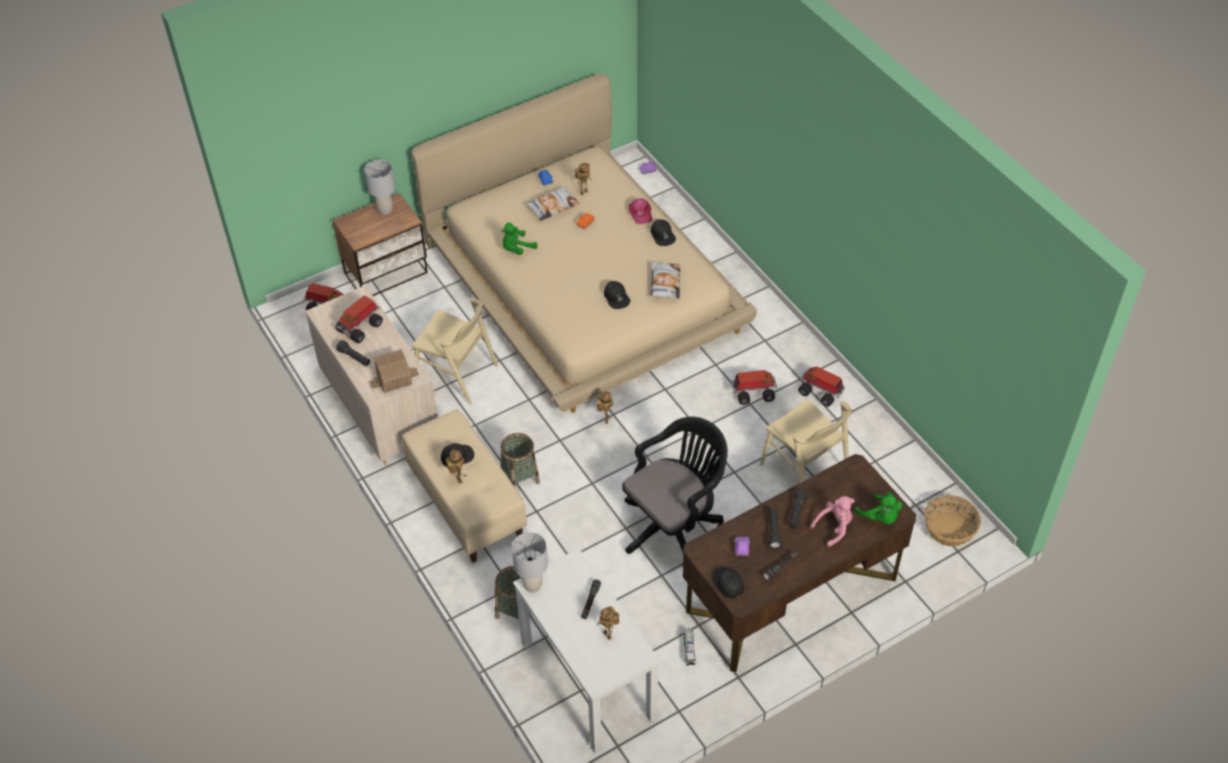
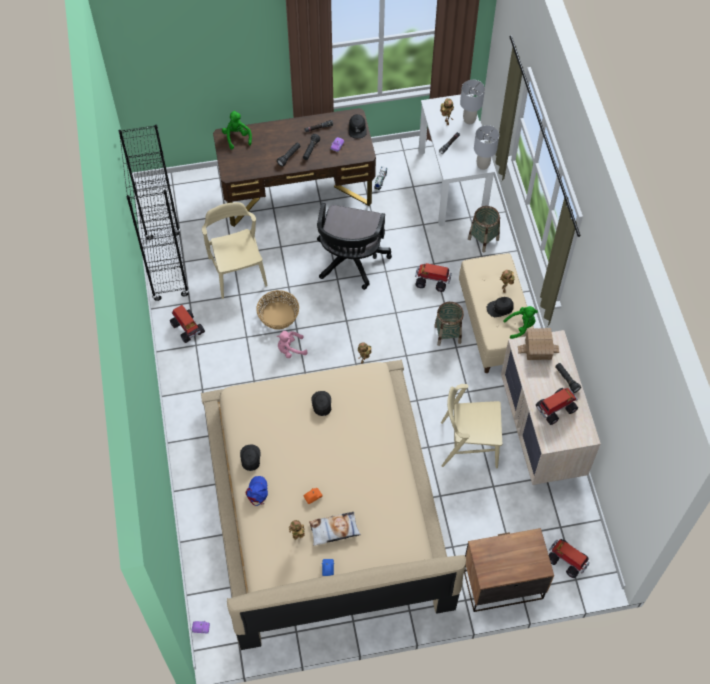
camera: 160 degrees left, 10 degrees up
grey table lamp [364,160,395,215] -> grey table lamp moved to [460,80,485,124]
beige chair [411,298,498,405] -> beige chair turned 45 degrees counterclockwise [441,384,503,469]
green plush toy [501,222,538,255] -> green plush toy moved to [503,306,538,339]
black office chair [622,417,728,568] -> black office chair turned 60 degrees counterclockwise [317,203,392,290]
pink cap [629,198,652,224] -> blue cap [245,476,268,506]
pillow [651,261,680,299] -> none
toy truck [731,370,777,405] -> toy truck moved to [415,263,452,292]
pink plush toy [810,496,854,547] -> pink plush toy moved to [277,331,308,358]
basket [924,495,981,546] -> basket moved to [256,290,299,330]
none -> black bookcase [119,125,189,301]

